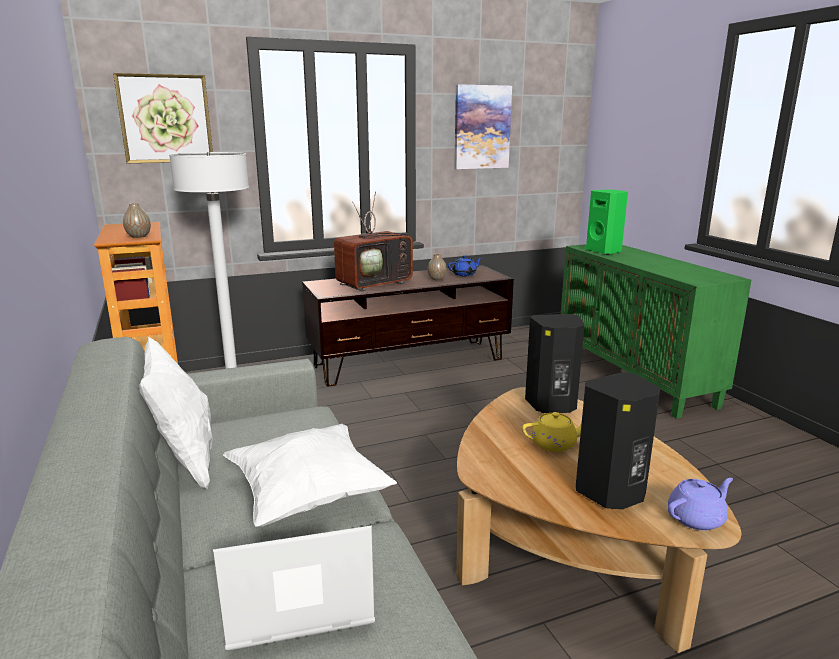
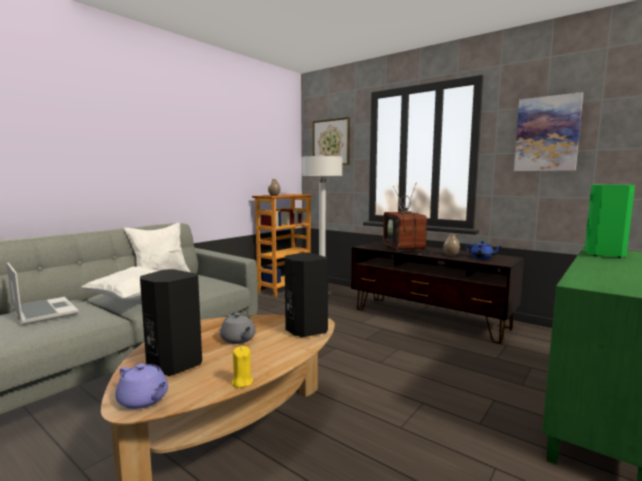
camera: 60 degrees right, 10 degrees down
television [334,191,413,291] -> television turned 60 degrees clockwise [383,184,428,255]
yellow teapot [522,412,582,452] -> grey teapot [220,313,255,344]
none -> yellow candle [231,346,253,388]

